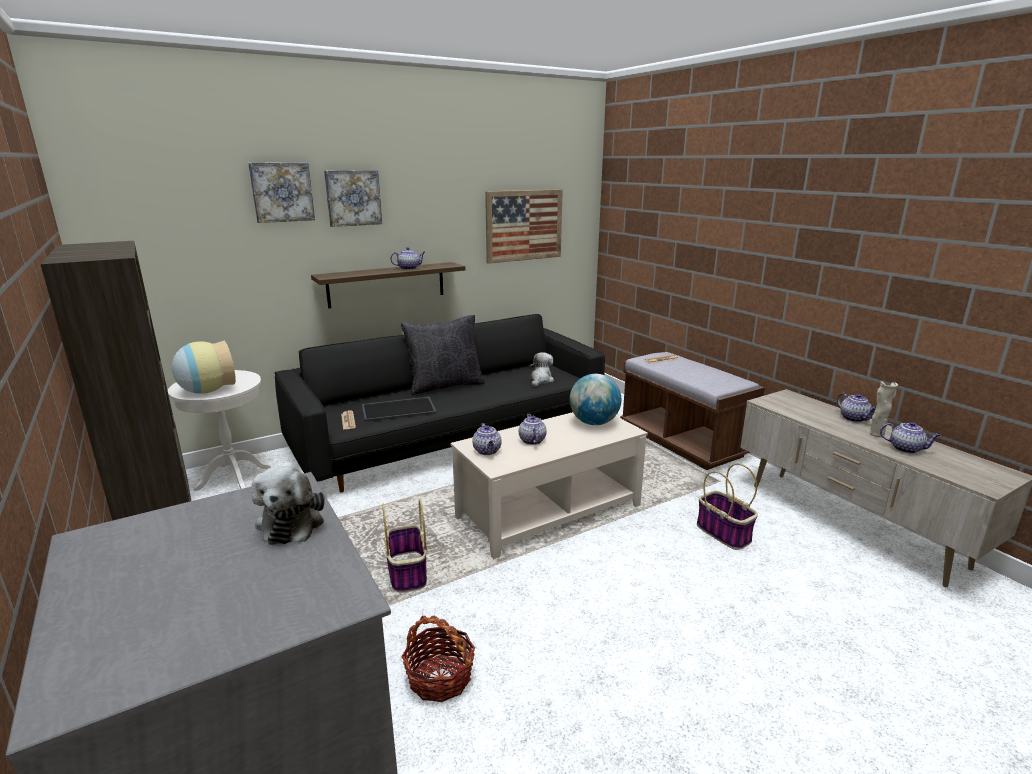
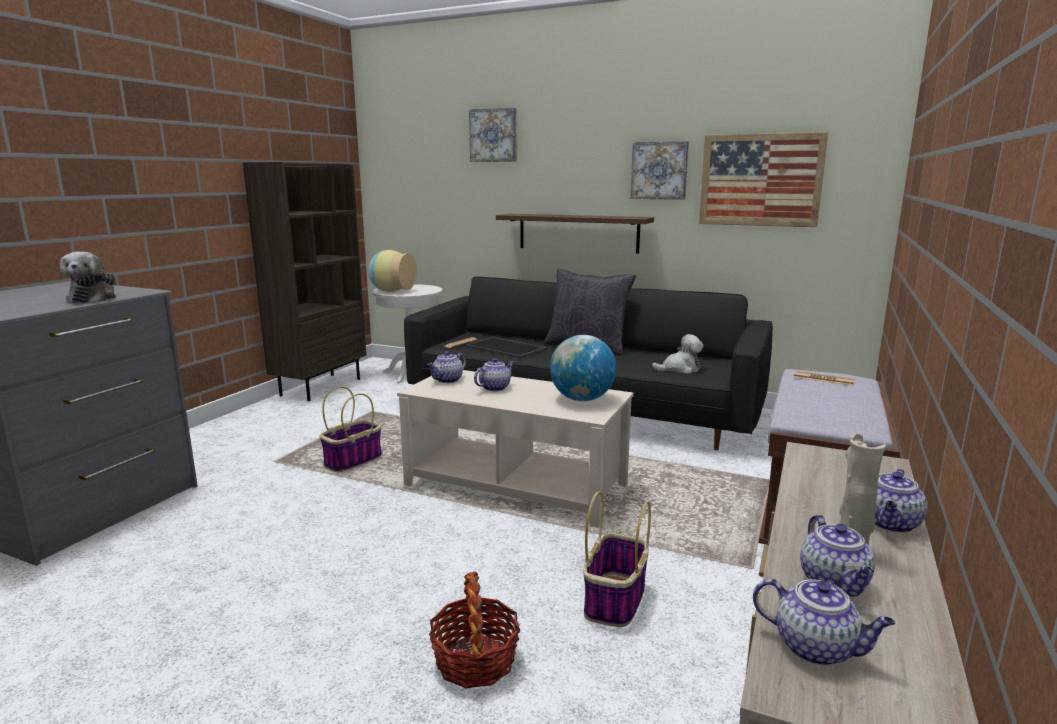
camera: 55 degrees right, 5 degrees down
plush toy [251,466,325,545] -> plush toy turned 60 degrees counterclockwise [60,252,116,303]
picture [324,170,382,227] -> picture moved to [630,141,689,200]
teapot [390,247,425,270] -> teapot moved to [753,578,895,666]
basket [402,616,475,702] -> basket moved to [429,571,520,688]

